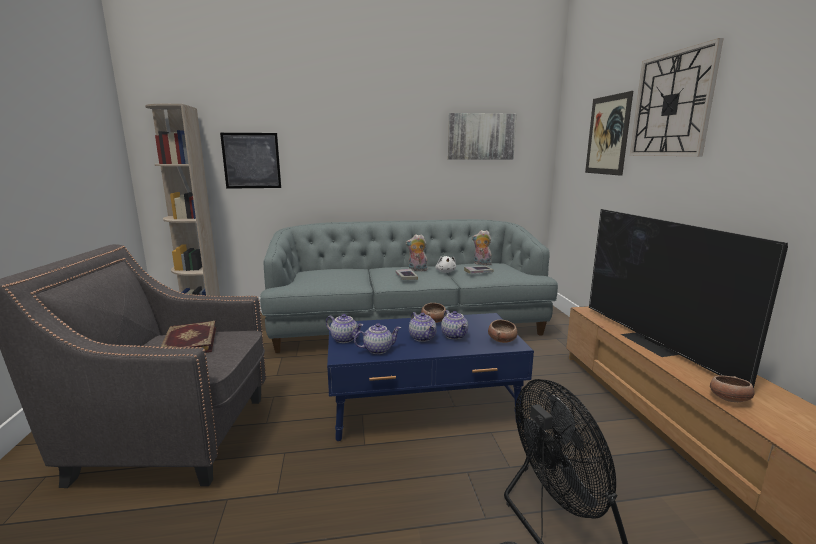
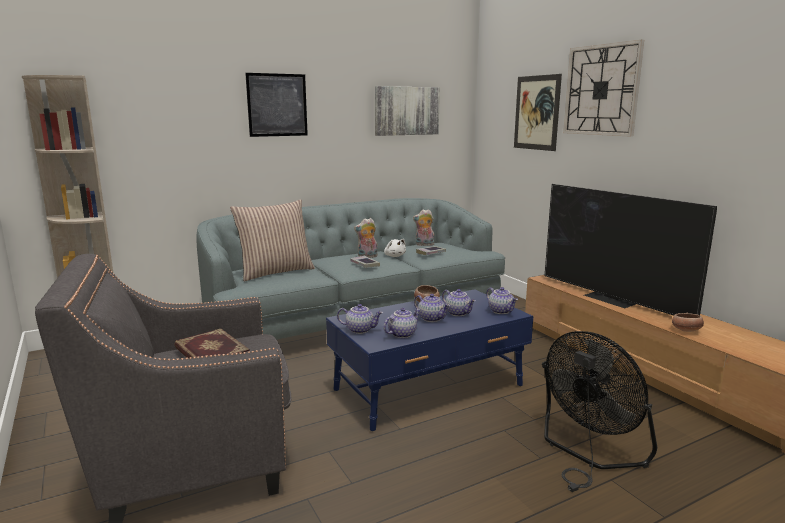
camera: 20 degrees left, 0 degrees up
picture [220,133,281,189] -> picture moved to [245,73,308,137]
bowl [488,320,517,343] -> teapot [486,287,518,314]
none -> pillow [230,199,315,281]

